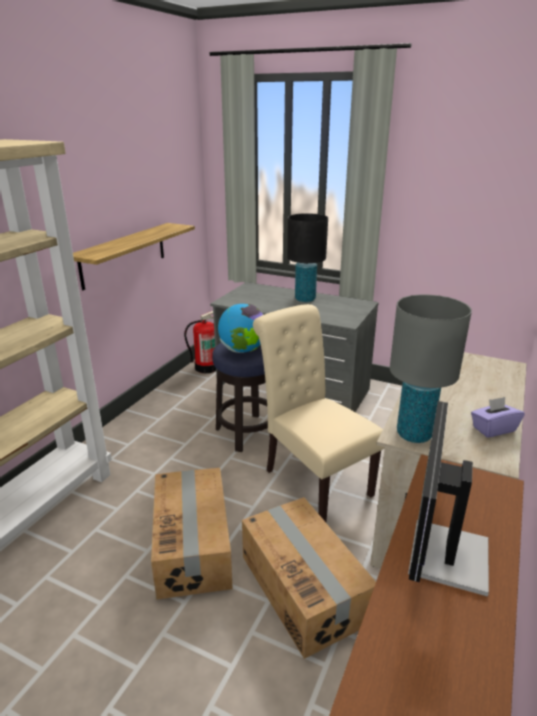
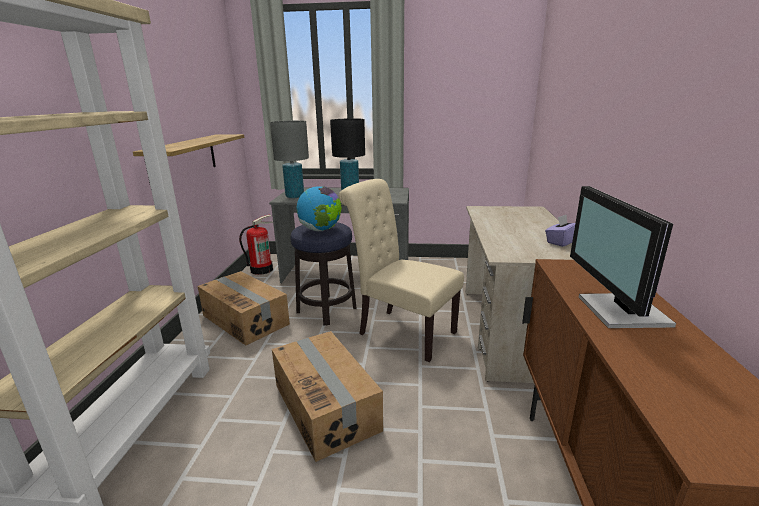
camera: 20 degrees left, 5 degrees down
cardboard box [242,497,376,659] -> cardboard box moved to [197,271,290,345]
grey table lamp [390,295,472,443] -> grey table lamp moved to [270,120,309,198]

